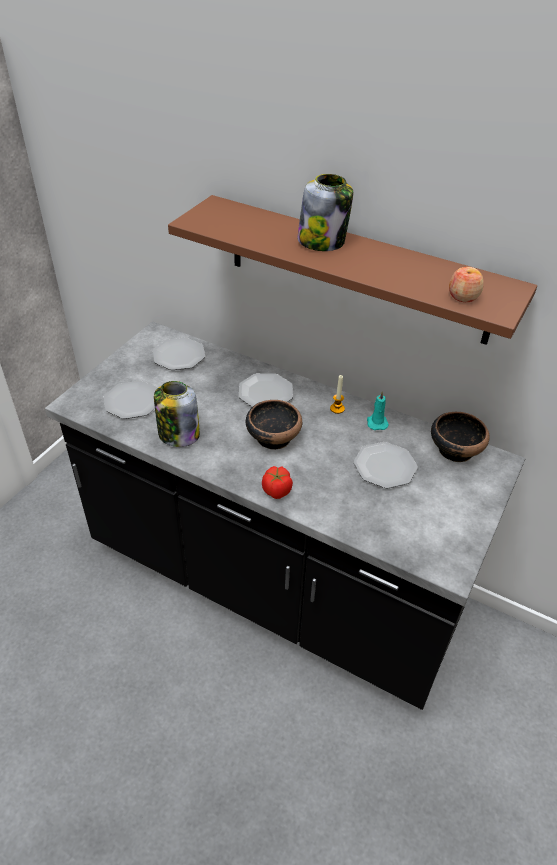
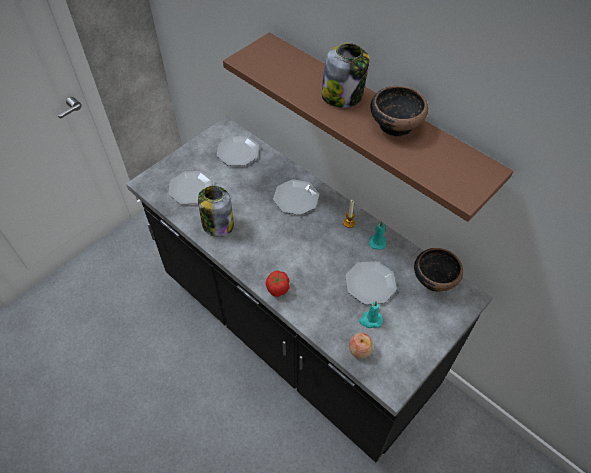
camera: 15 degrees right, 10 degrees up
bowl [246,400,302,450] -> bowl moved to [370,86,428,137]
apple [449,267,484,302] -> apple moved to [349,333,374,359]
none -> turquoise candle [359,301,383,328]

